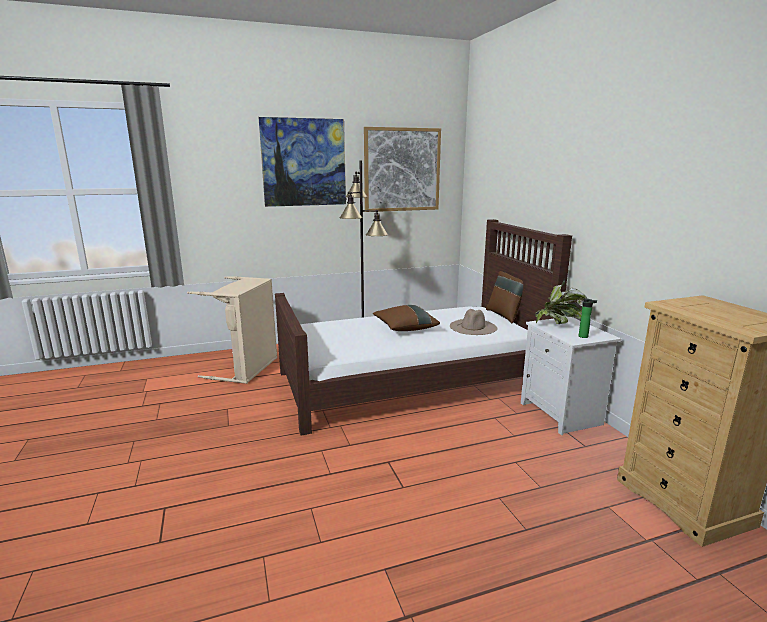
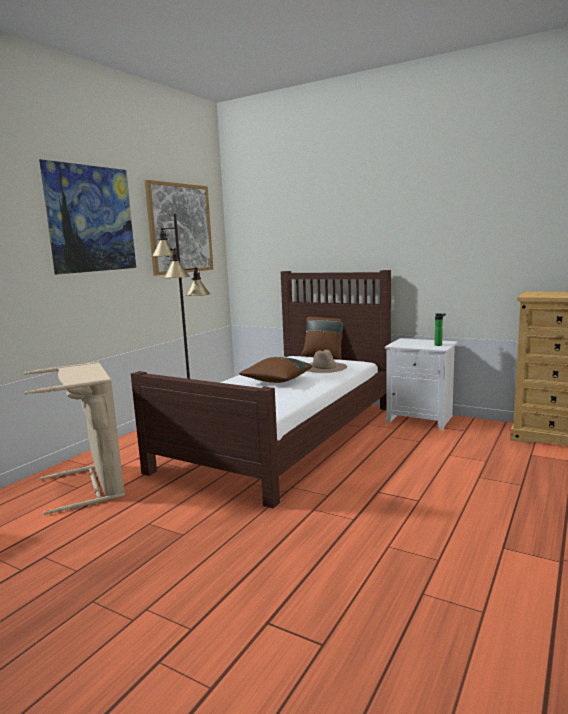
camera: 40 degrees left, 5 degrees down
potted plant [535,279,588,324] -> none

